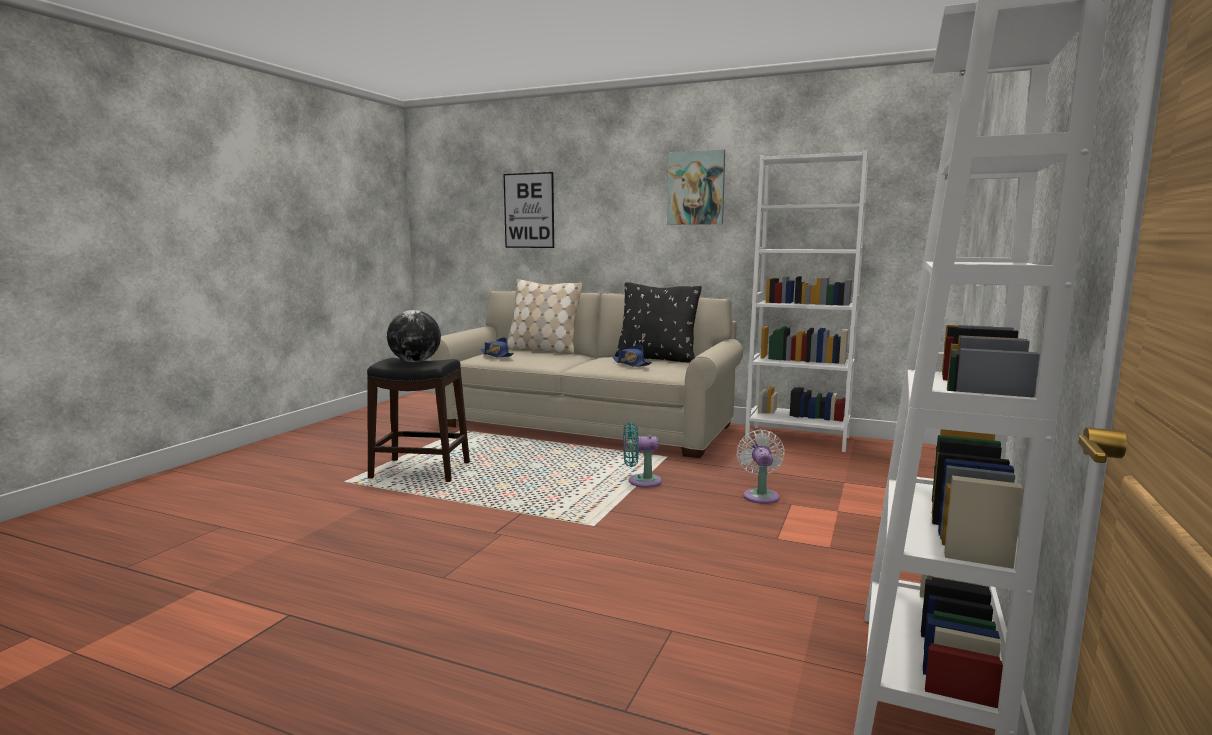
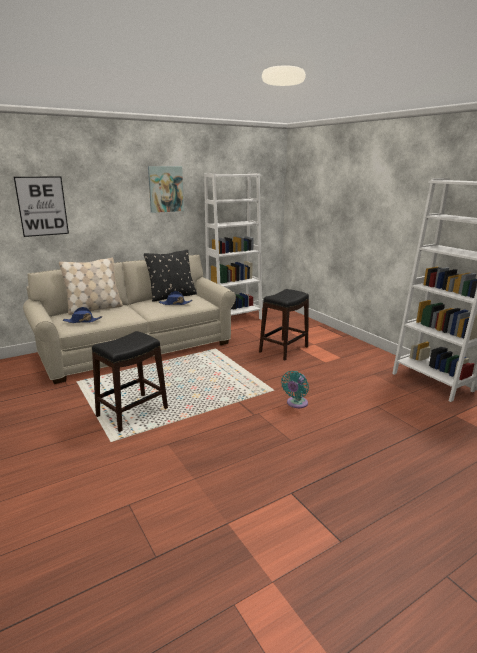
camera: 55 degrees left, 10 degrees up
globe [387,310,441,362] -> none
turquoise fan [623,422,662,488] -> turquoise fan moved to [281,371,309,408]
white fan [737,430,785,504] -> black stool [259,289,309,360]

